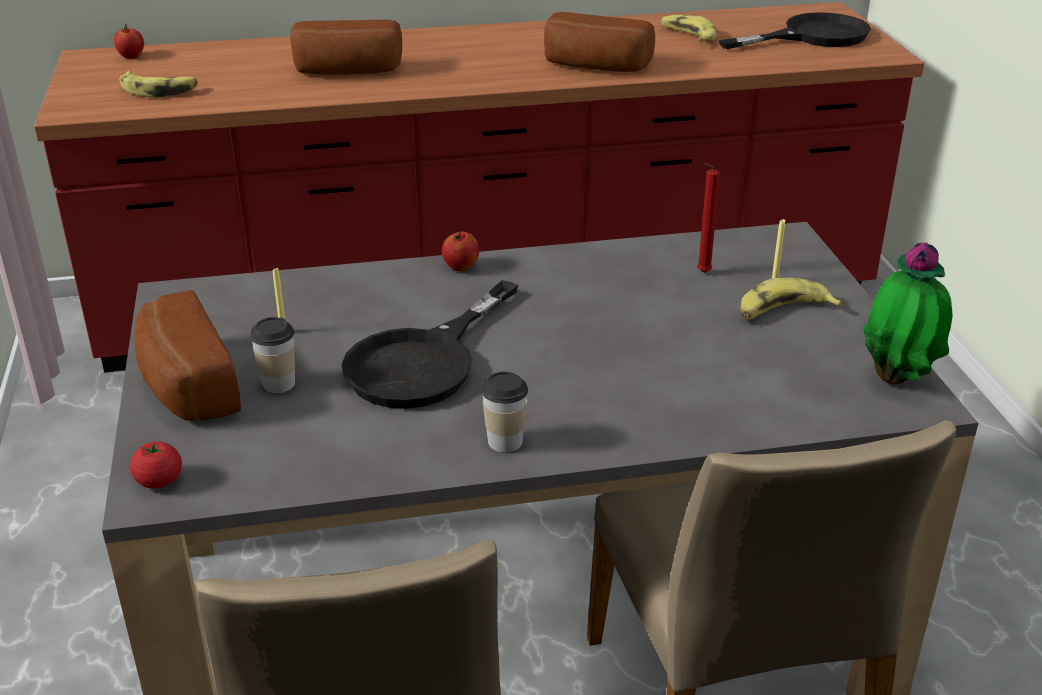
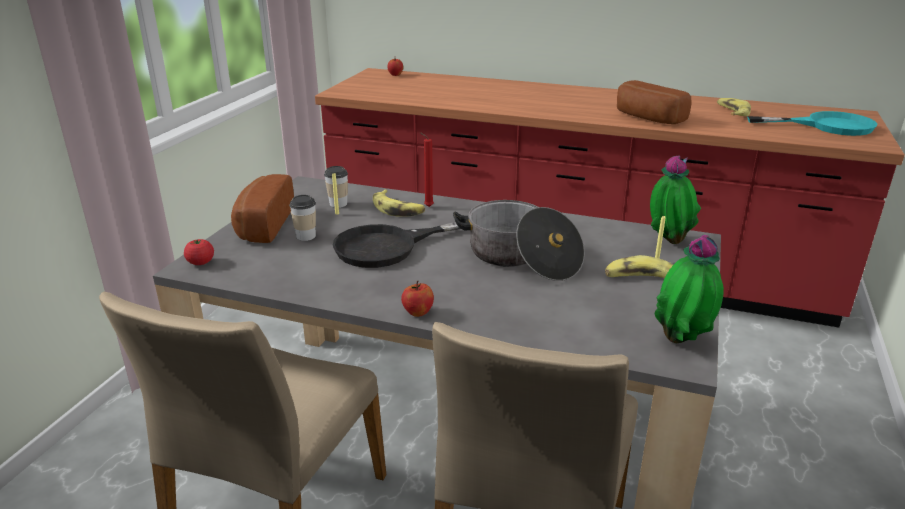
camera: 30 degrees right, 5 degrees down
banana [120,71,198,98] -> banana moved to [373,189,425,217]
bread [291,20,402,75] -> none
apple [442,228,479,272] -> apple moved to [401,281,434,317]
cup [481,372,528,452] -> cup moved to [324,166,348,208]
red candle [697,162,720,273] -> red candle moved to [419,132,434,207]
black frying pan [719,12,871,49] -> turquoise frying pan [747,111,877,136]
none -> cooking pot [453,200,585,281]
none -> potted plant [650,155,701,244]

